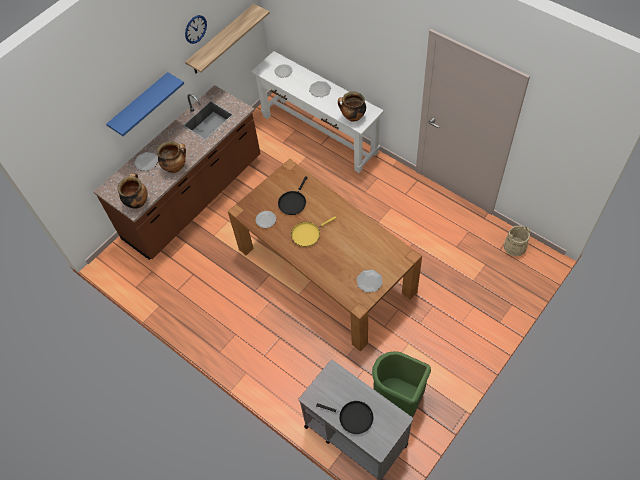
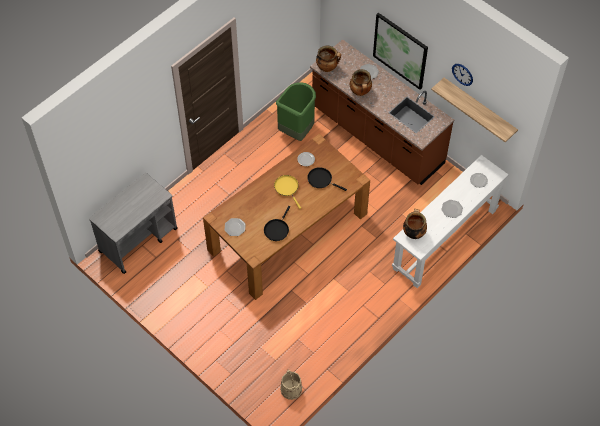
camera: 90 degrees right, 0 degrees up
blue shelf [106,72,184,136] -> picture [373,13,428,90]
black frying pan [316,401,374,434] -> black frying pan moved to [264,206,290,241]
green trash can [372,351,431,417] -> green trash can moved to [276,82,316,141]

